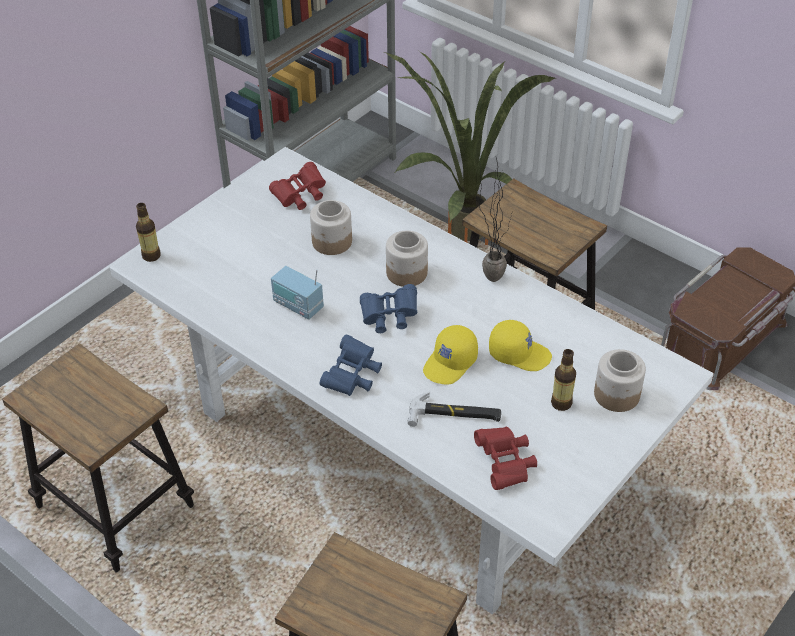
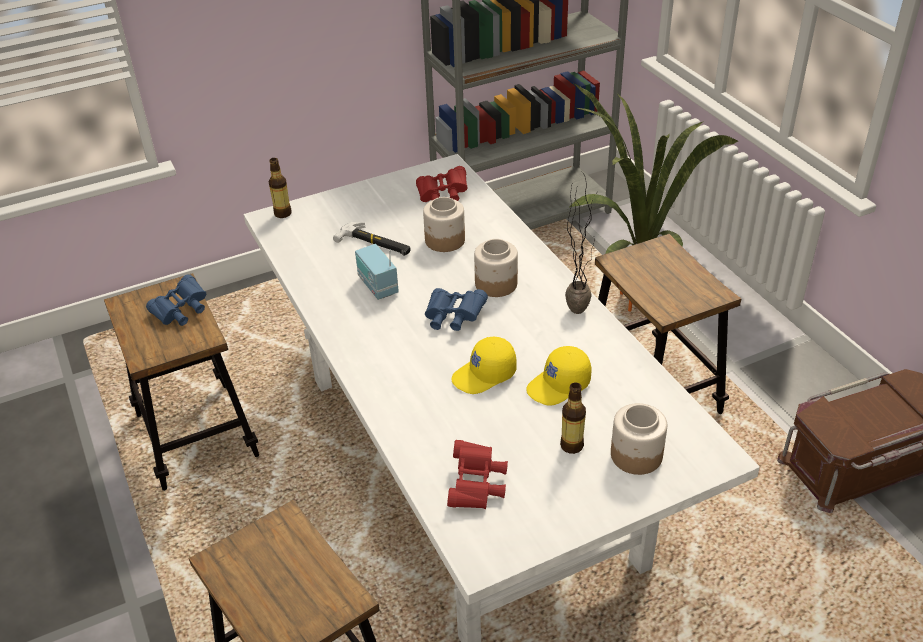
camera: 25 degrees right, 5 degrees down
blue binoculars [319,334,382,396] -> blue binoculars moved to [146,274,206,326]
hammer [407,392,501,427] -> hammer moved to [333,222,411,256]
yellow cap [489,320,552,371] -> yellow cap turned 105 degrees clockwise [526,346,592,406]

